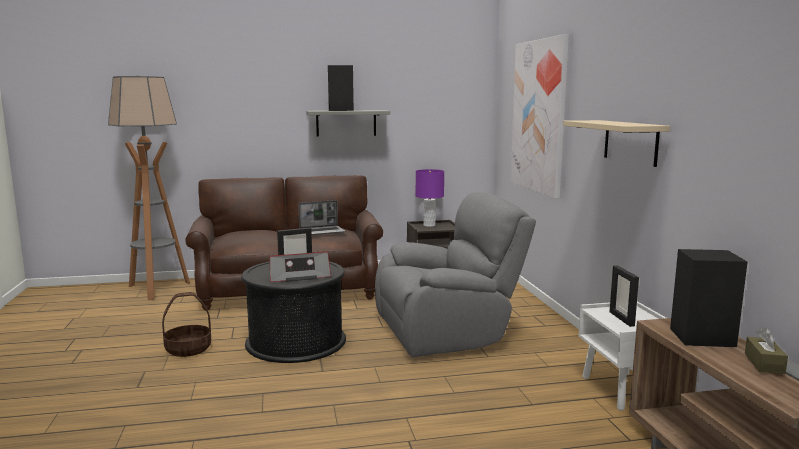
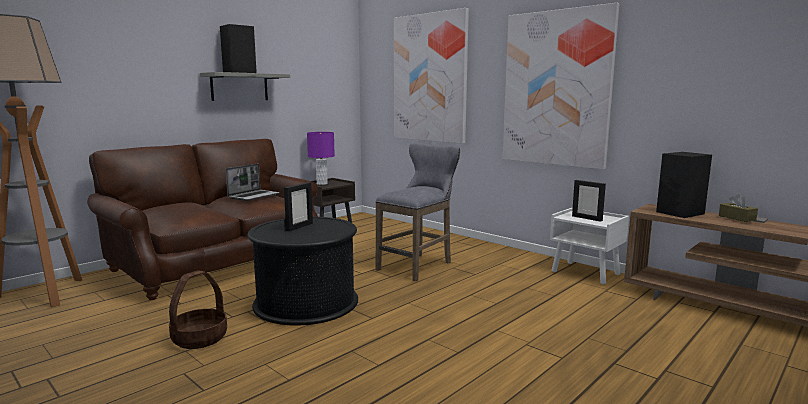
camera: 35 degrees left, 0 degrees up
radio [270,252,331,282] -> none
grey armchair [375,192,536,357] -> grey stool [375,143,460,281]
beige shelf [563,120,670,167] -> picture [503,3,619,170]

